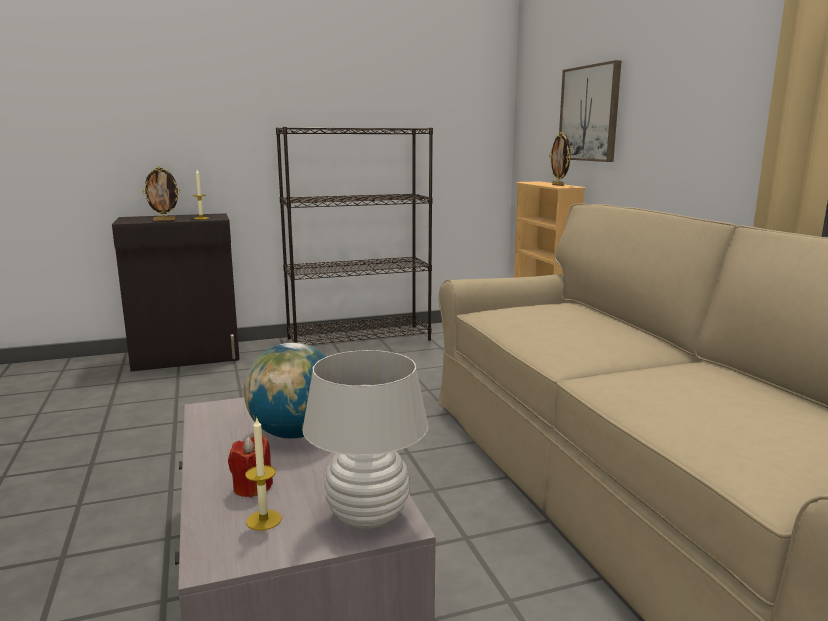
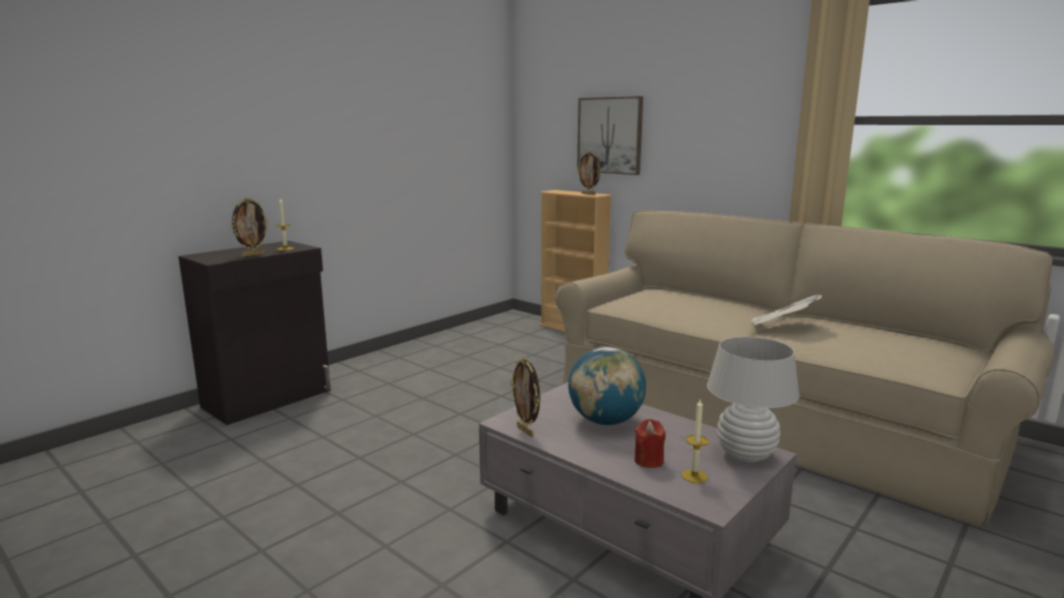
camera: 30 degrees left, 0 degrees up
black bookcase [276,127,433,345] -> none
none -> picture frame [511,357,540,437]
none -> newspaper [751,295,822,326]

